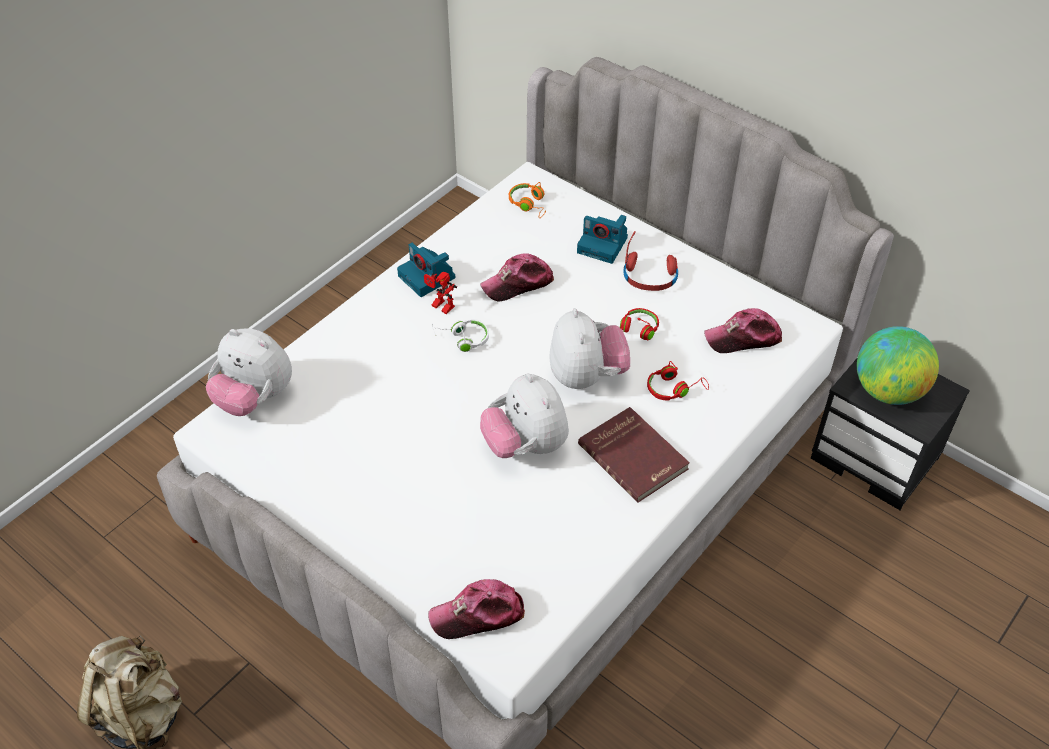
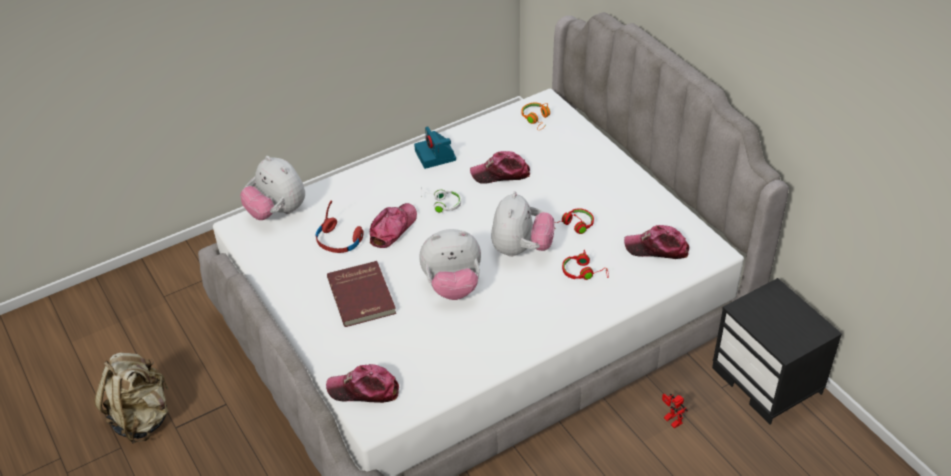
camera: 20 degrees right, 5 degrees down
toy robot [424,272,457,314] -> toy robot moved to [662,394,688,429]
plush toy [480,373,569,458] -> plush toy turned 90 degrees counterclockwise [419,229,481,300]
camera [577,215,628,264] -> none
red book [578,407,690,503] -> red book moved to [327,261,396,327]
red headphones [623,231,678,291] -> red headphones moved to [316,200,363,253]
globe [857,326,939,405] -> none
none -> cap [370,203,417,248]

